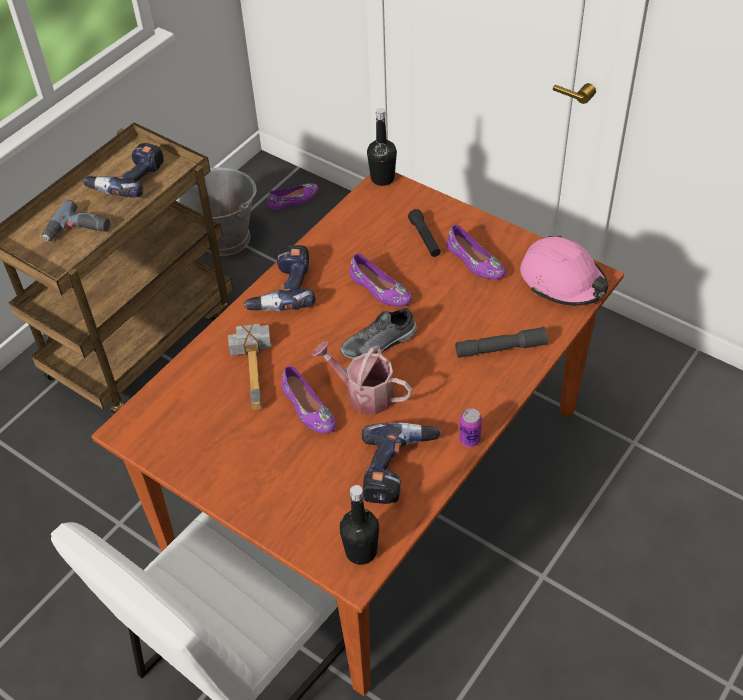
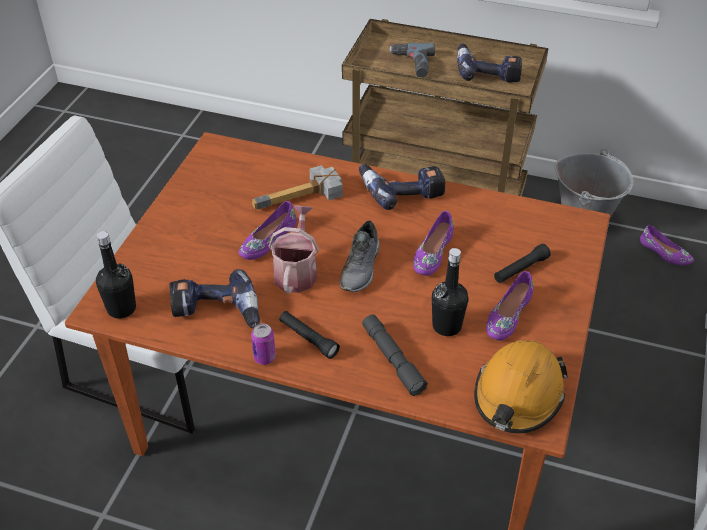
camera: 70 degrees right, 5 degrees down
grey shoe [340,308,417,359] -> grey shoe turned 120 degrees counterclockwise [340,220,380,292]
black bottle [367,108,397,186] -> black bottle moved to [432,248,468,336]
pink hard hat [520,236,609,306] -> orange hard hat [474,340,568,433]
none -> black flashlight [279,311,340,359]

